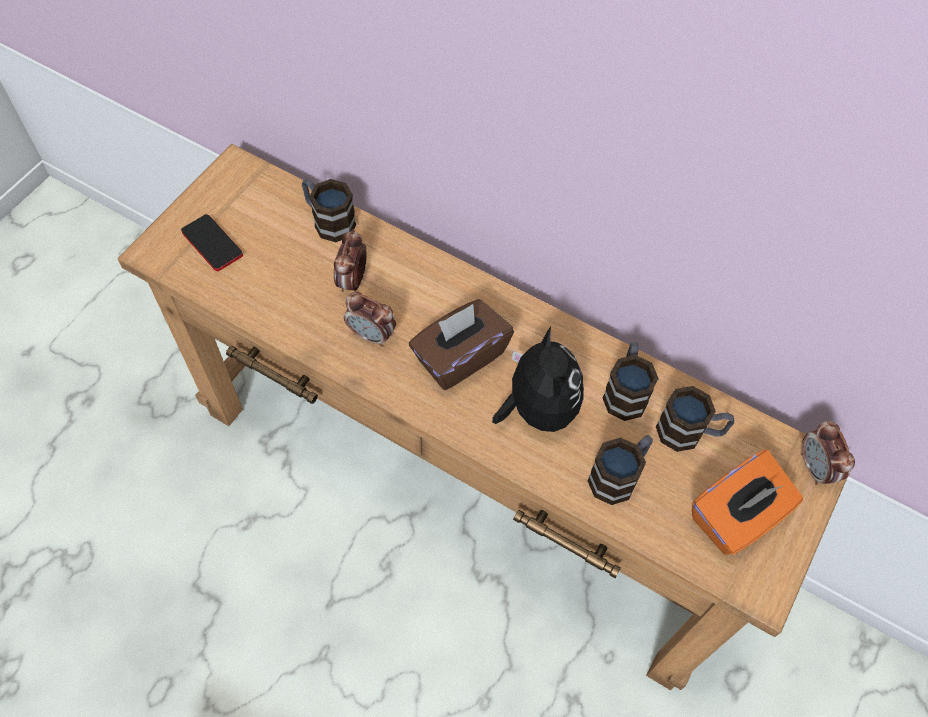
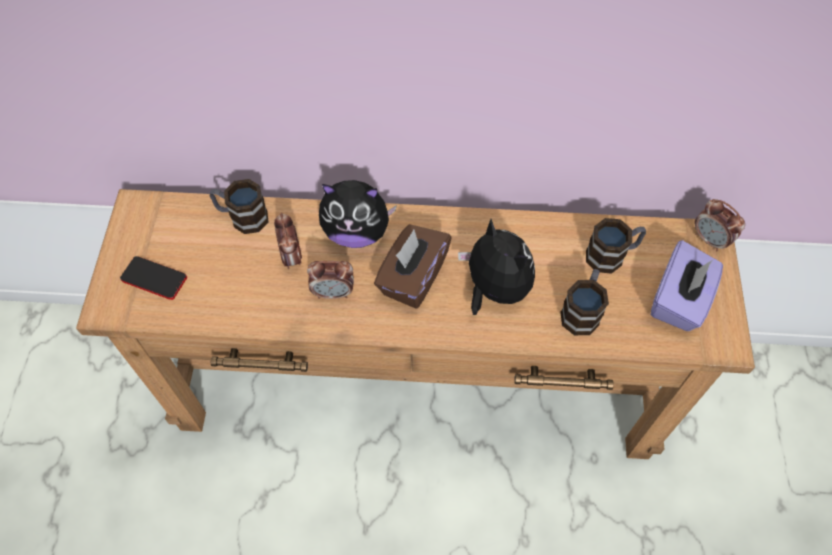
camera: 25 degrees left, 0 degrees up
mug [602,342,659,421] -> none
orange tissue box [692,449,803,555] -> purple tissue box [651,240,723,331]
none -> plush toy [319,180,397,248]

